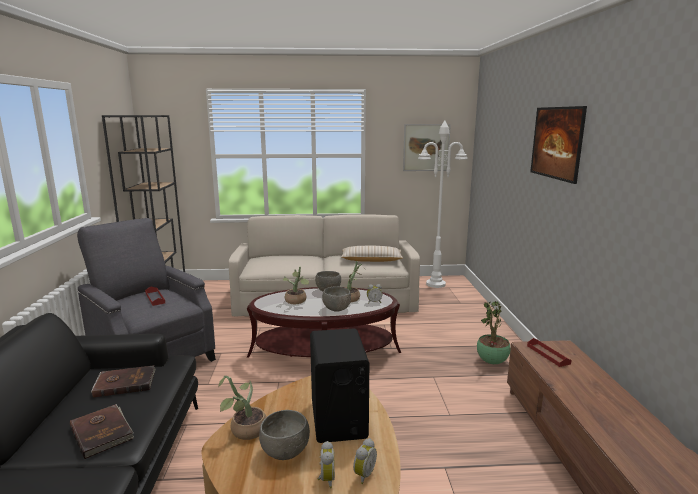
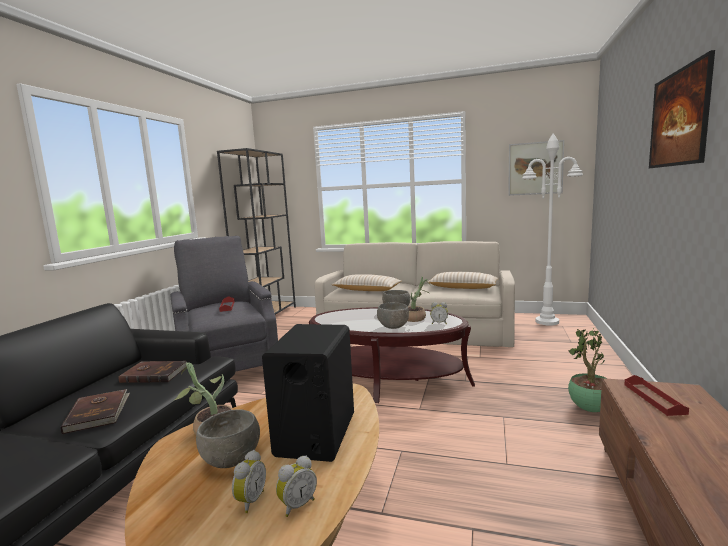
camera: 20 degrees right, 5 degrees down
potted plant [283,267,309,304] -> none
none -> beige pillow [331,274,401,291]

